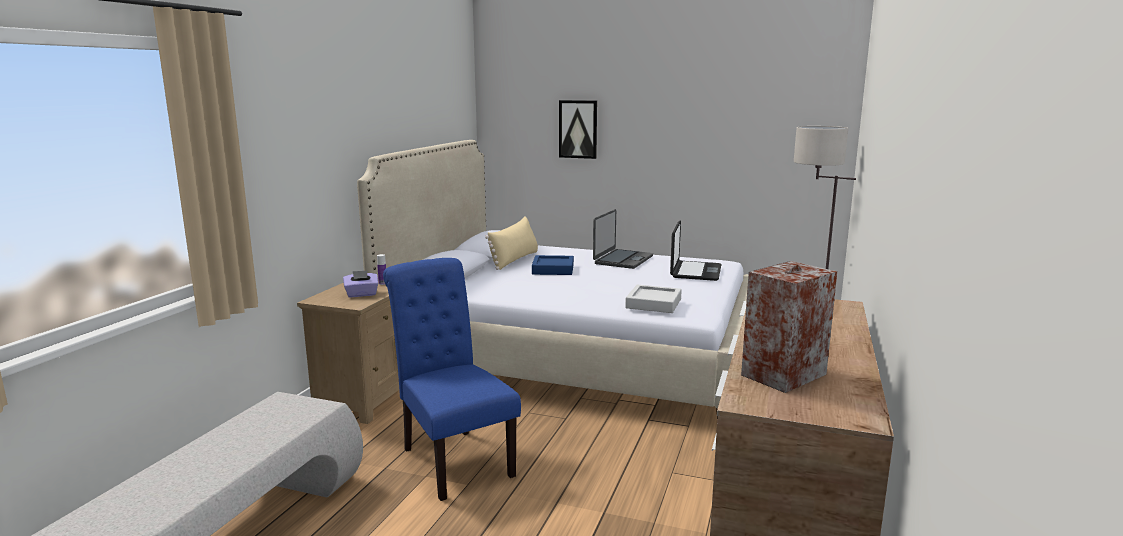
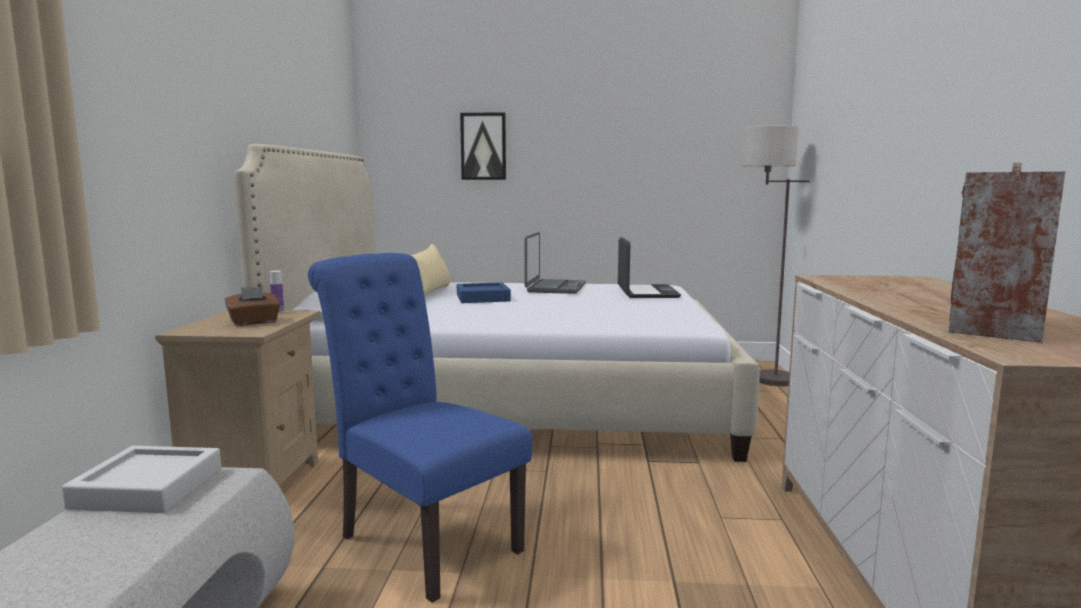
camera: 15 degrees left, 5 degrees down
purple tissue box [343,270,378,297] -> brown tissue box [225,286,280,326]
grey tray [625,285,682,313] -> grey tray moved to [62,446,221,513]

